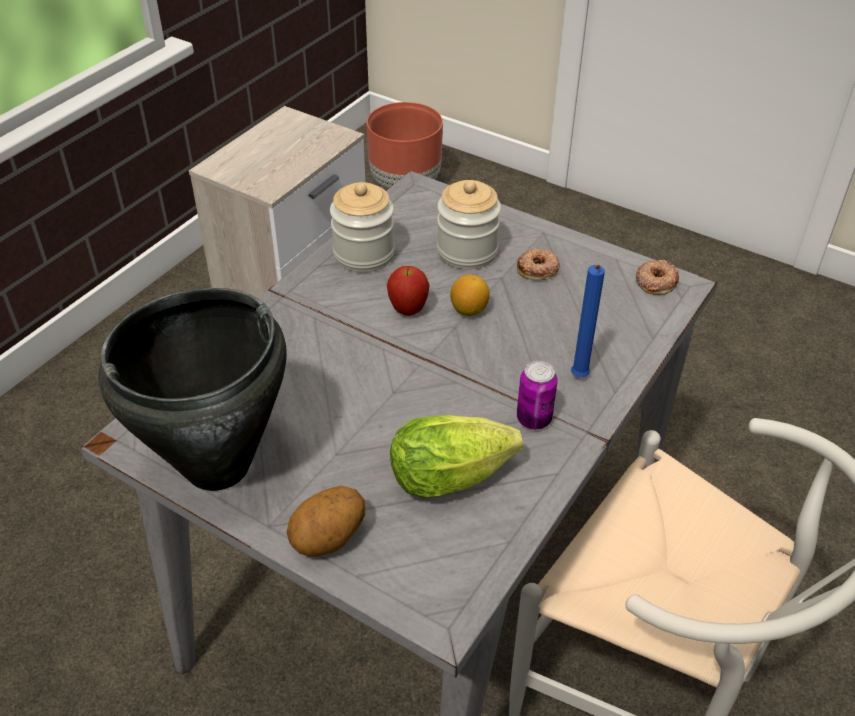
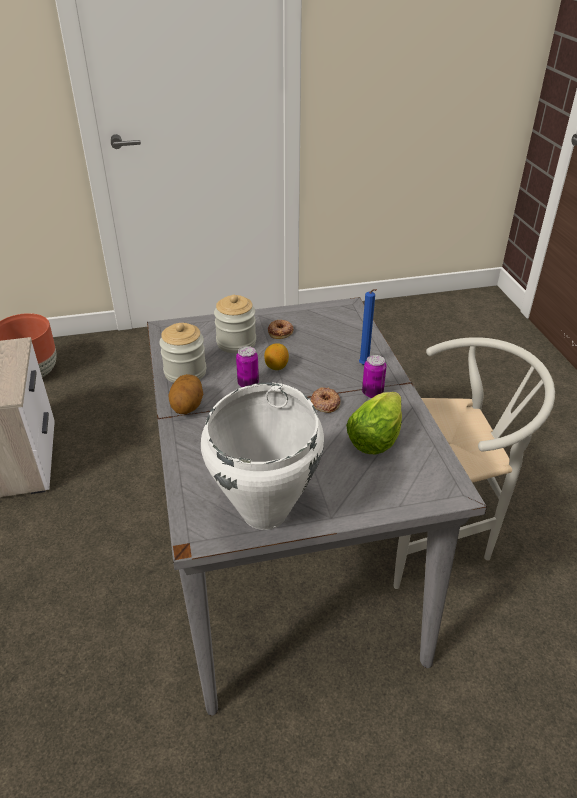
camera: 45 degrees left, 5 degrees down
black cooking pot [98,288,287,491] -> white cooking pot [201,382,324,530]
potato [287,485,365,556] -> potato moved to [168,374,203,414]
apple [387,266,430,316] -> can [236,346,259,387]
donut [636,260,679,295] -> donut moved to [310,388,341,413]

